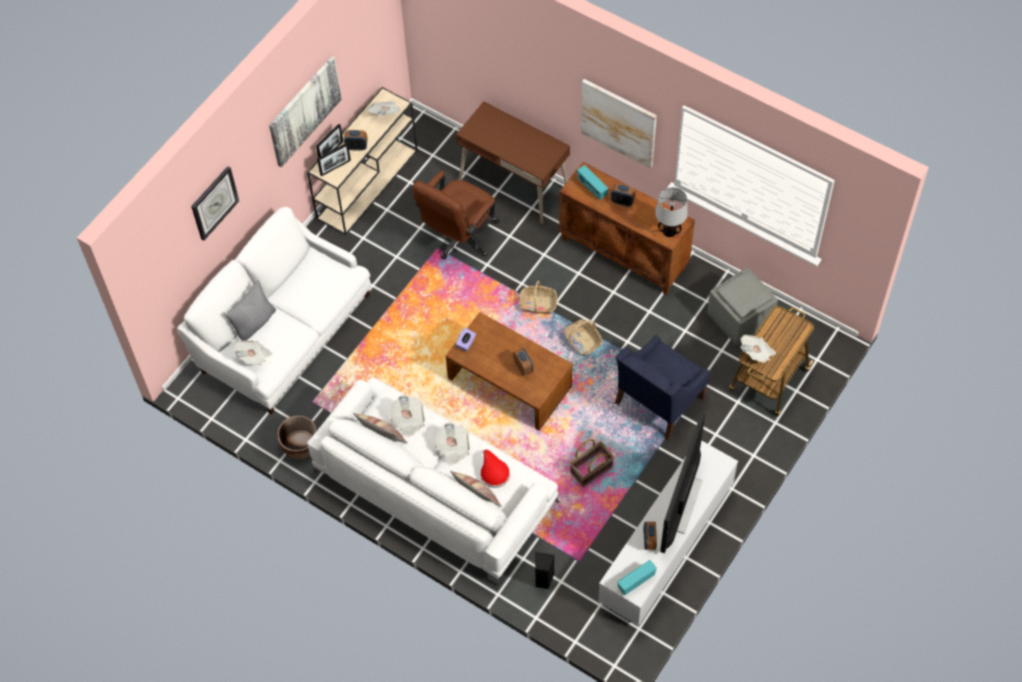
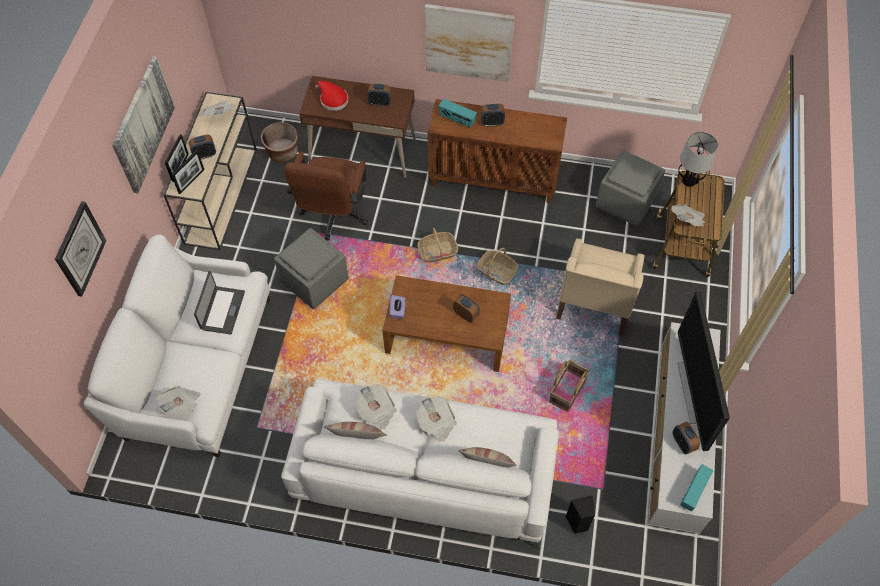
camera: 25 degrees left, 0 degrees up
grey pillow [225,280,276,341] -> none
brown planter [277,416,318,459] -> brown planter moved to [261,122,299,163]
red hat [480,450,510,488] -> red hat moved to [316,81,348,111]
blue armchair [615,335,710,440] -> beige armchair [556,239,645,336]
table lamp [655,187,688,237] -> table lamp moved to [678,132,718,187]
none -> laptop [194,271,245,335]
none -> grey ottoman [274,228,349,309]
none -> alarm clock [367,84,392,107]

